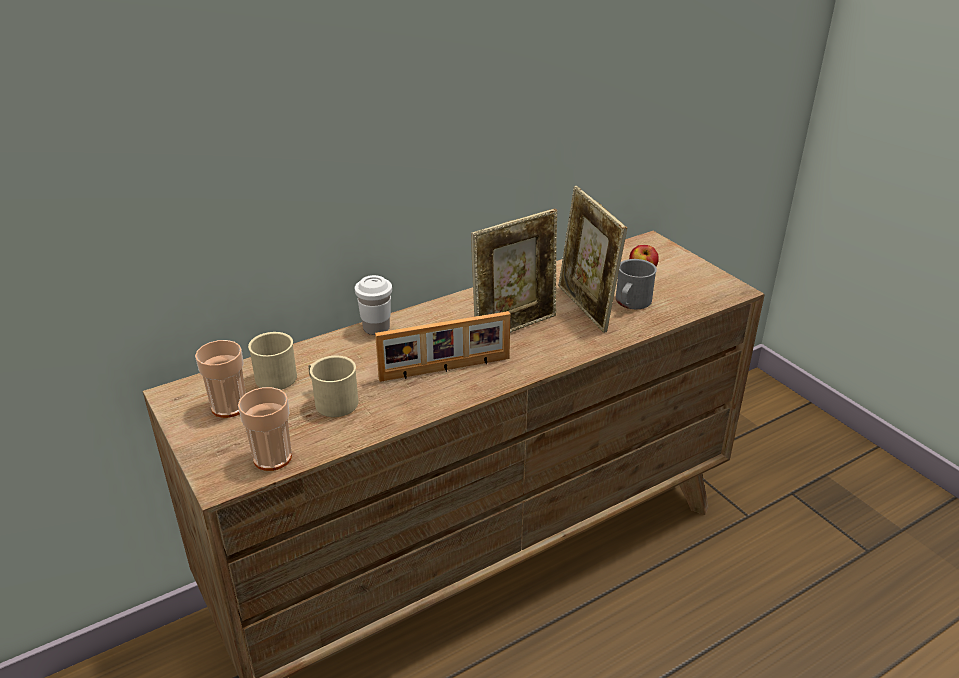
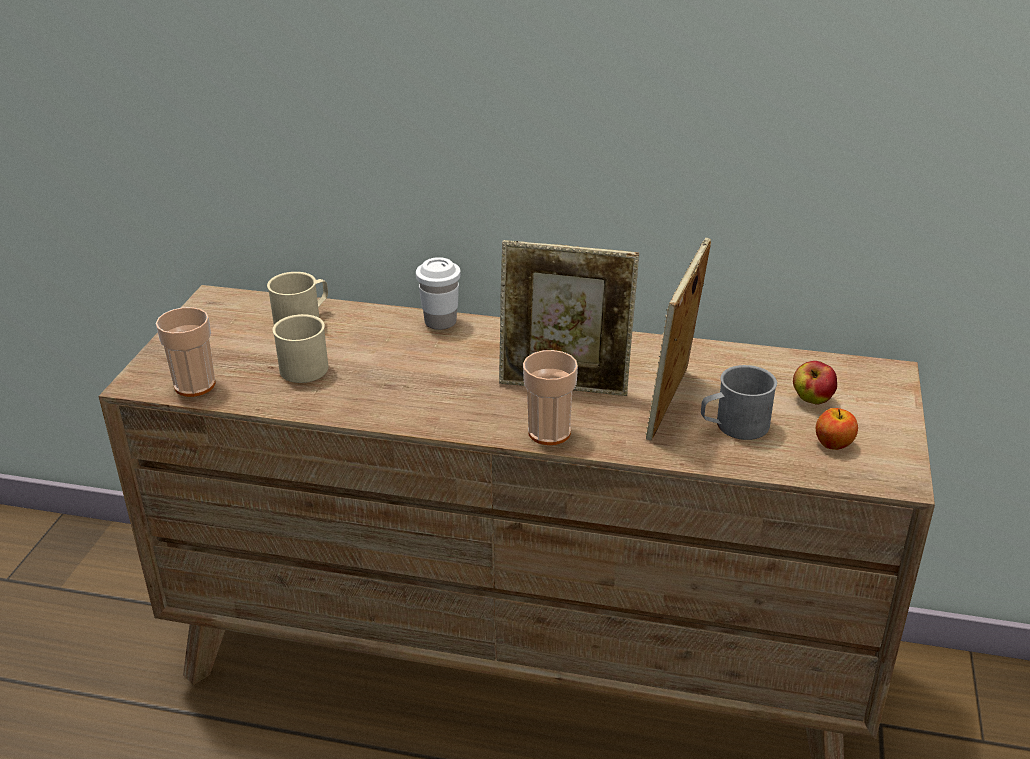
camera: 45 degrees right, 0 degrees up
cup [195,340,246,418] -> cup moved to [523,350,578,445]
picture frame [375,311,510,382] -> none
none -> apple [816,408,858,450]

